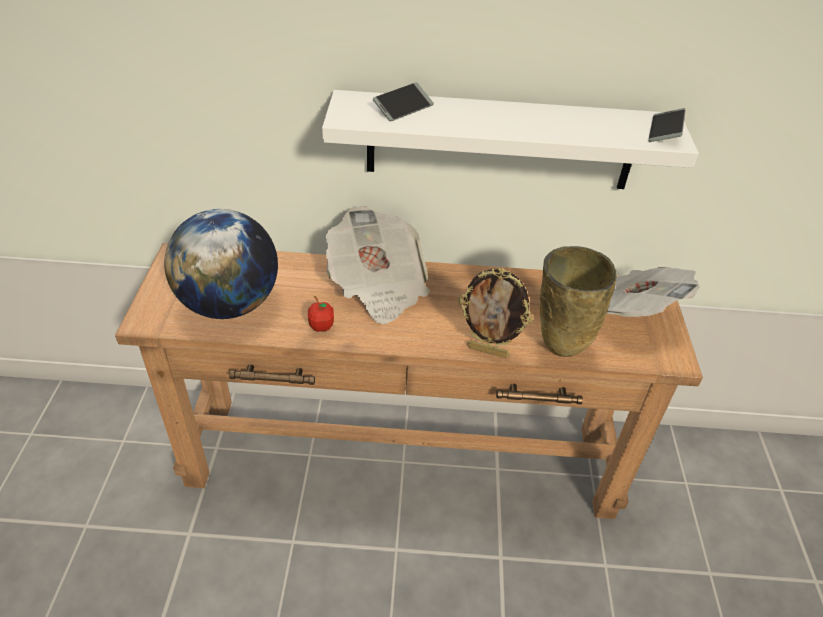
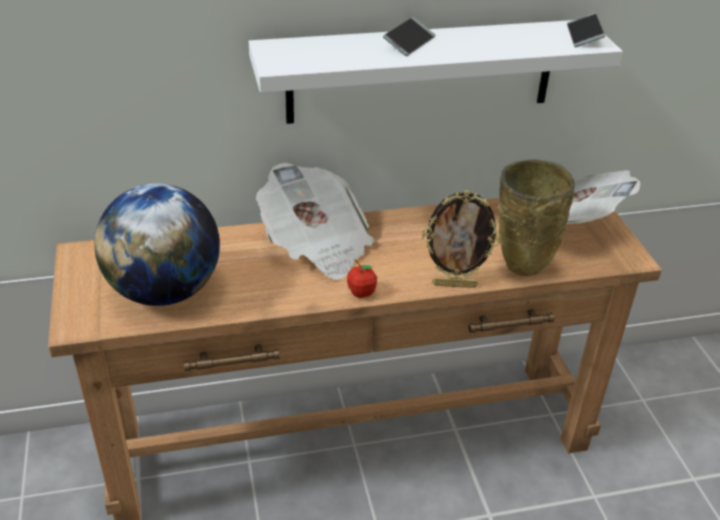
camera: 15 degrees left, 5 degrees down
apple [308,296,334,332] -> apple moved to [347,259,377,298]
phone [373,82,434,121] -> phone moved to [383,17,435,56]

